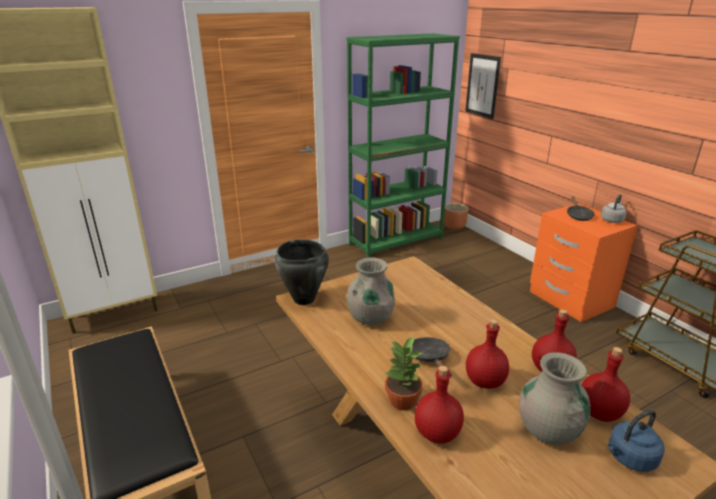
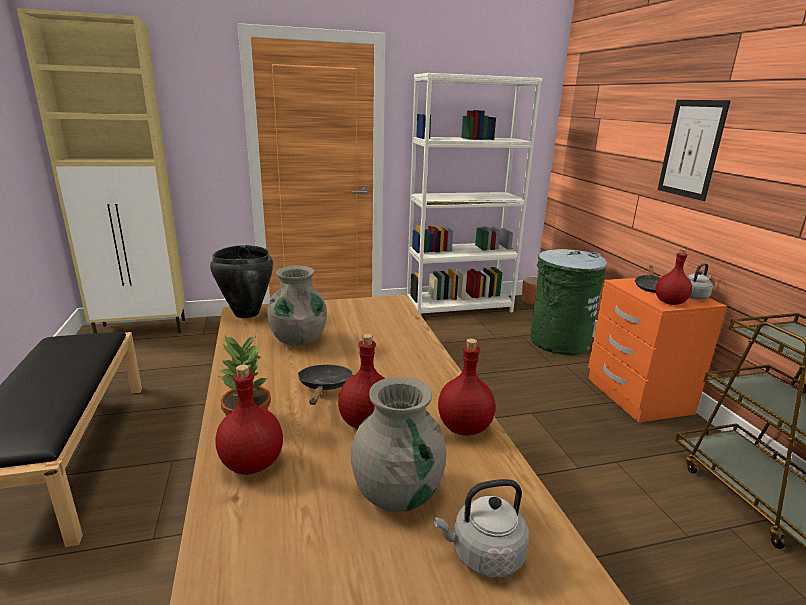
camera: 15 degrees right, 5 degrees down
green bookcase [346,33,460,258] -> white bookcase [407,73,542,315]
picture [465,53,501,119] -> picture moved to [658,100,731,201]
red bottle [581,347,630,422] -> red bottle moved to [655,249,692,305]
blue kettle [608,409,665,472] -> grey kettle [434,479,529,577]
none -> green trash can [530,249,607,355]

